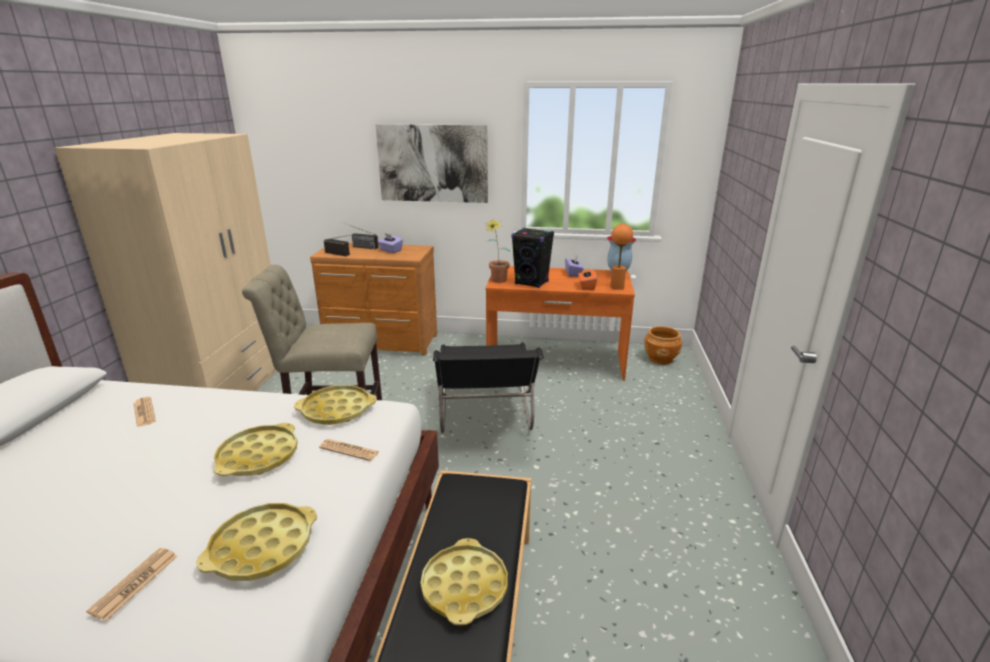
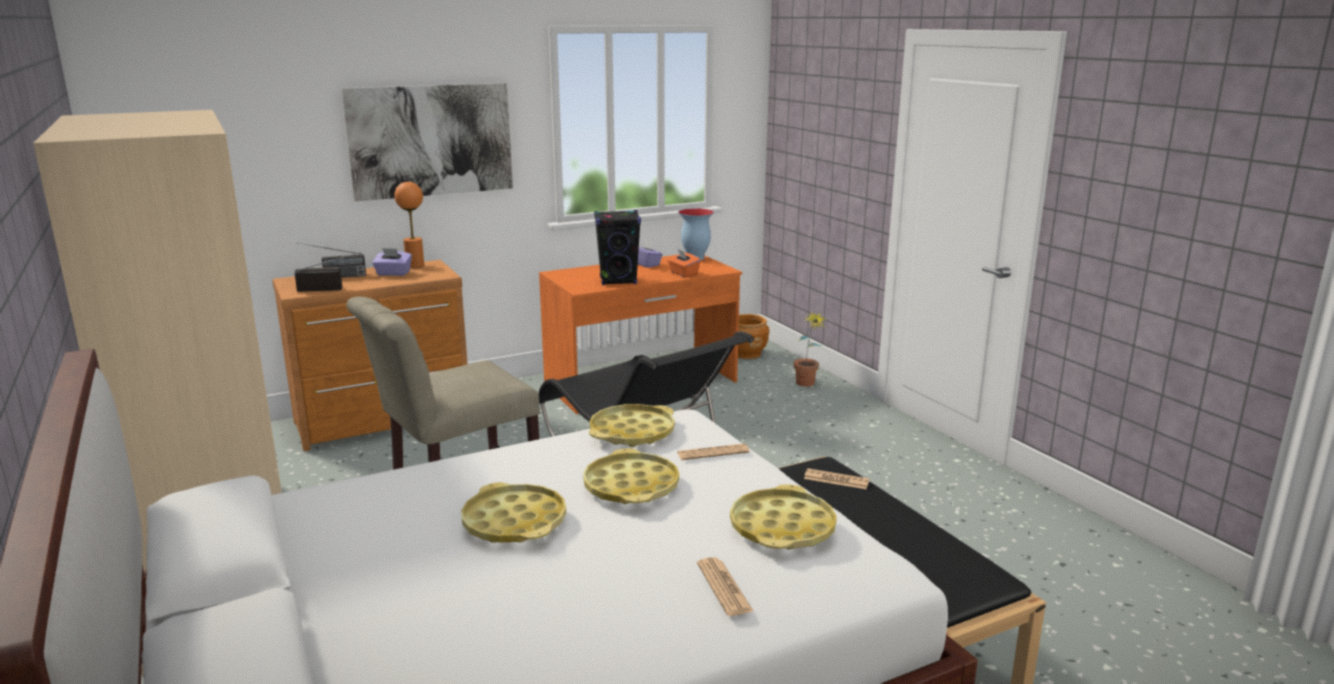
camera: 35 degrees left, 5 degrees down
newspaper [134,397,156,427] -> newspaper moved to [804,468,869,489]
yellow tray [421,538,508,625] -> yellow tray moved to [461,482,566,543]
potted plant [485,219,511,283] -> potted plant moved to [794,311,826,387]
orange table lamp [610,224,633,290] -> orange table lamp moved to [394,182,424,268]

